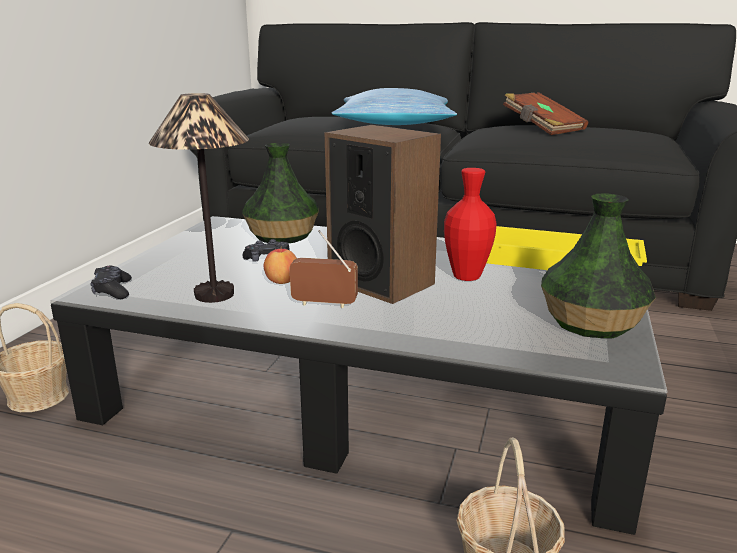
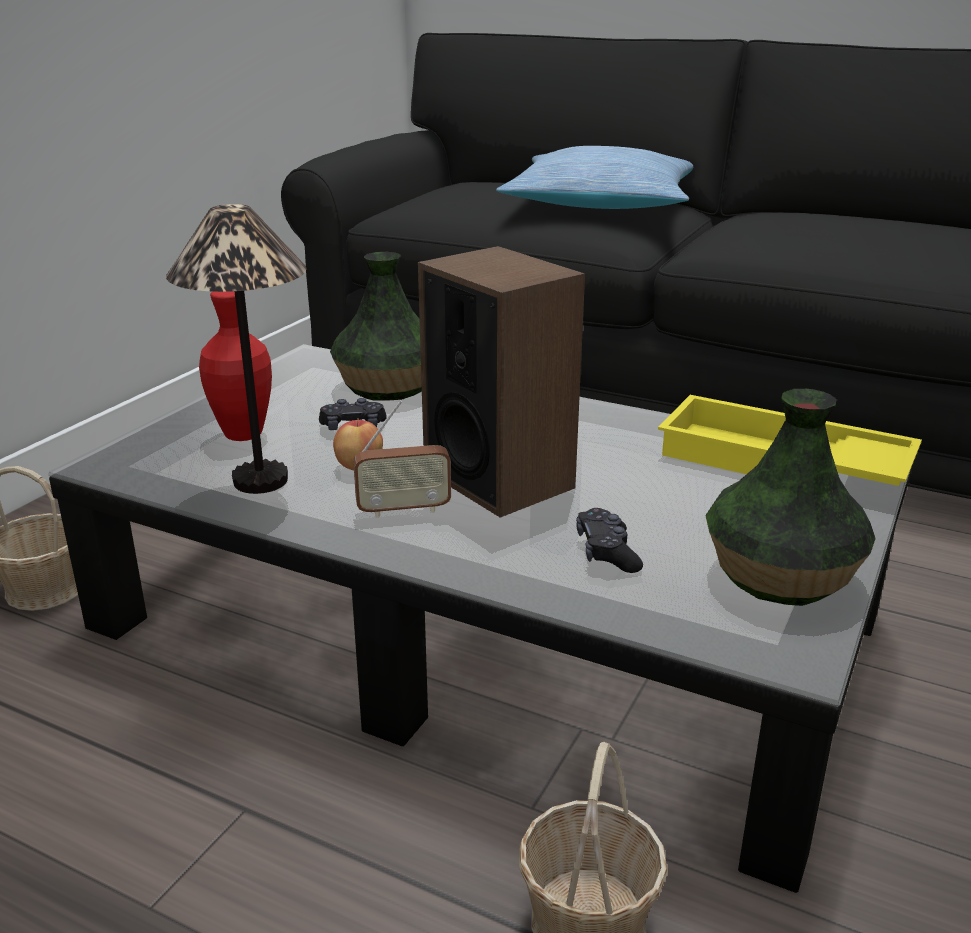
camera: 10 degrees right, 5 degrees up
black game controller [90,265,132,299] -> black game controller moved to [576,508,643,573]
radio [289,230,358,308] -> radio turned 150 degrees clockwise [353,401,451,518]
red vase [444,168,497,281] -> red vase moved to [199,291,272,441]
brown book [503,92,588,135] -> none

